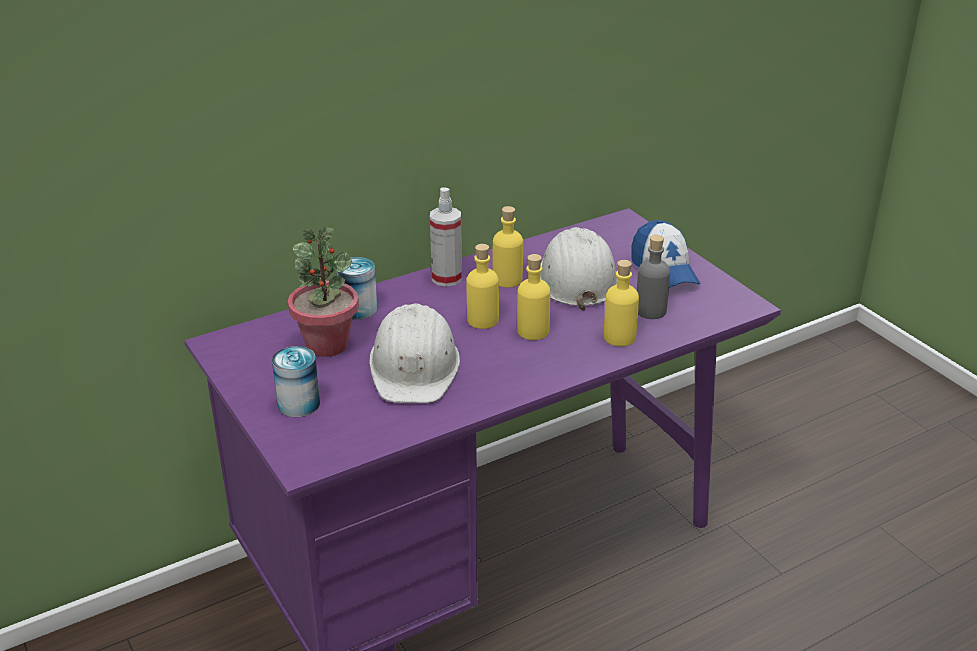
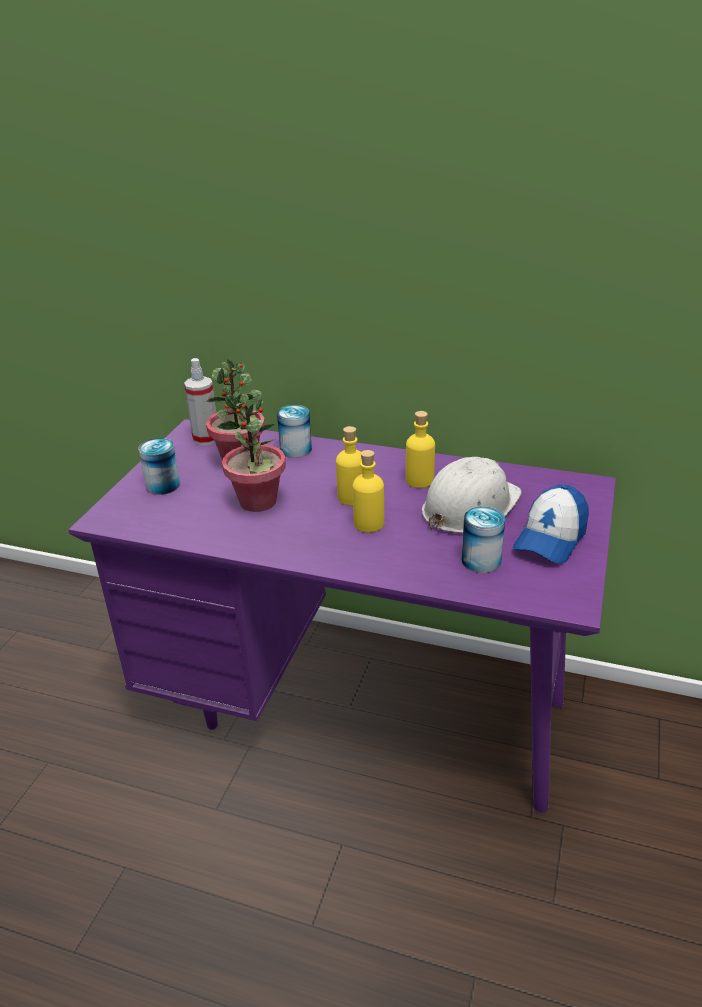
camera: 50 degrees right, 0 degrees up
white hard hat [369,303,460,403] -> potted plant [217,393,286,512]
spray bottle [430,188,462,287] -> spray bottle moved to [184,358,216,445]
yellow bottle [604,260,639,346] -> none
grey bottle [637,235,670,319] -> can [462,506,505,573]

